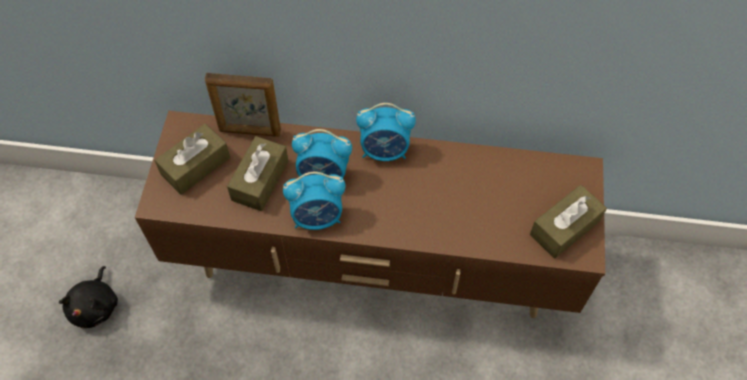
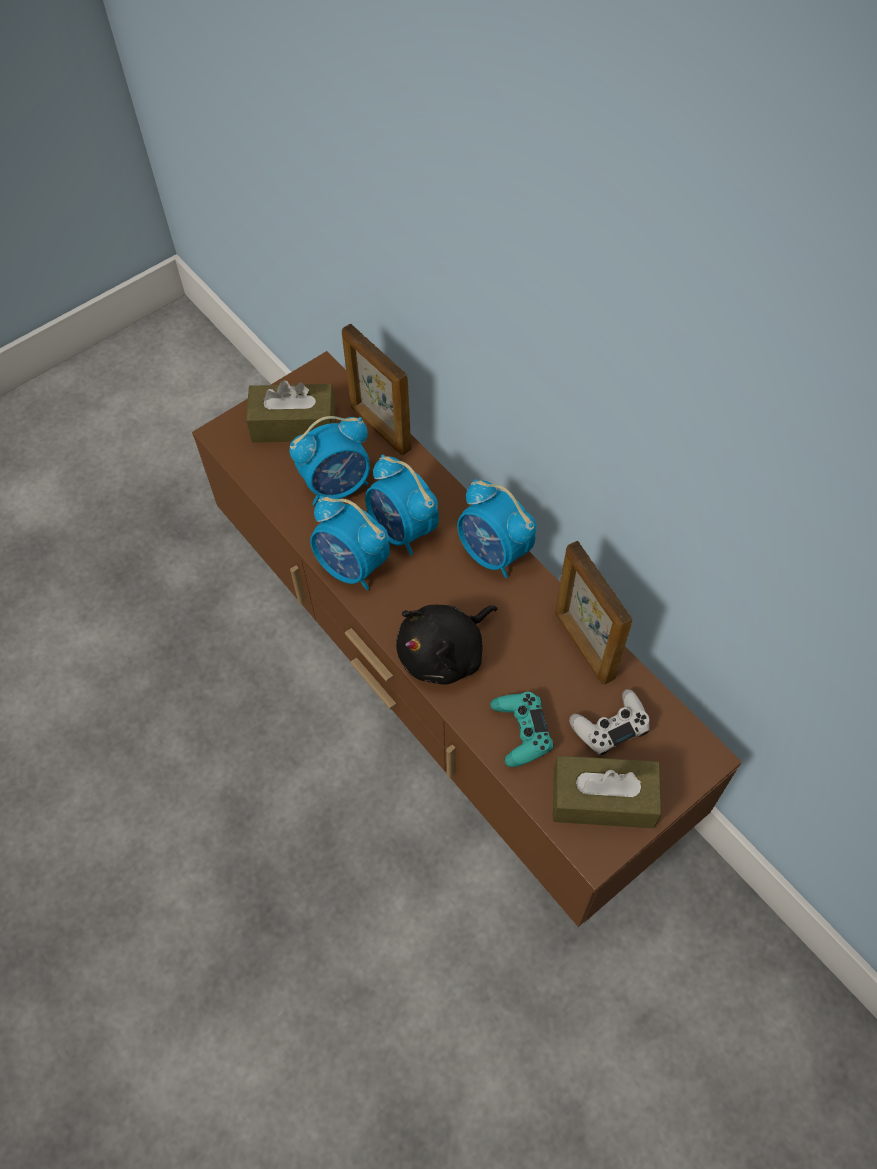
camera: 45 degrees right, 0 degrees up
black plush toy [59,266,118,328] -> black plush toy moved to [396,605,497,685]
brown tissue box [227,136,288,211] -> alarm clock [289,416,370,505]
none -> turquoise game controller [490,692,554,767]
none -> picture frame [555,541,633,685]
none -> white game controller [569,689,649,756]

